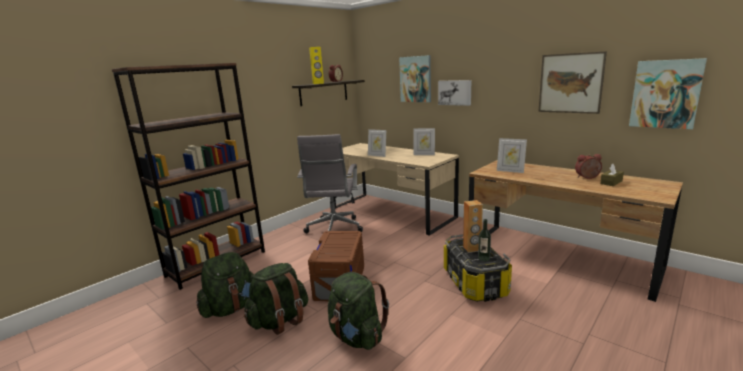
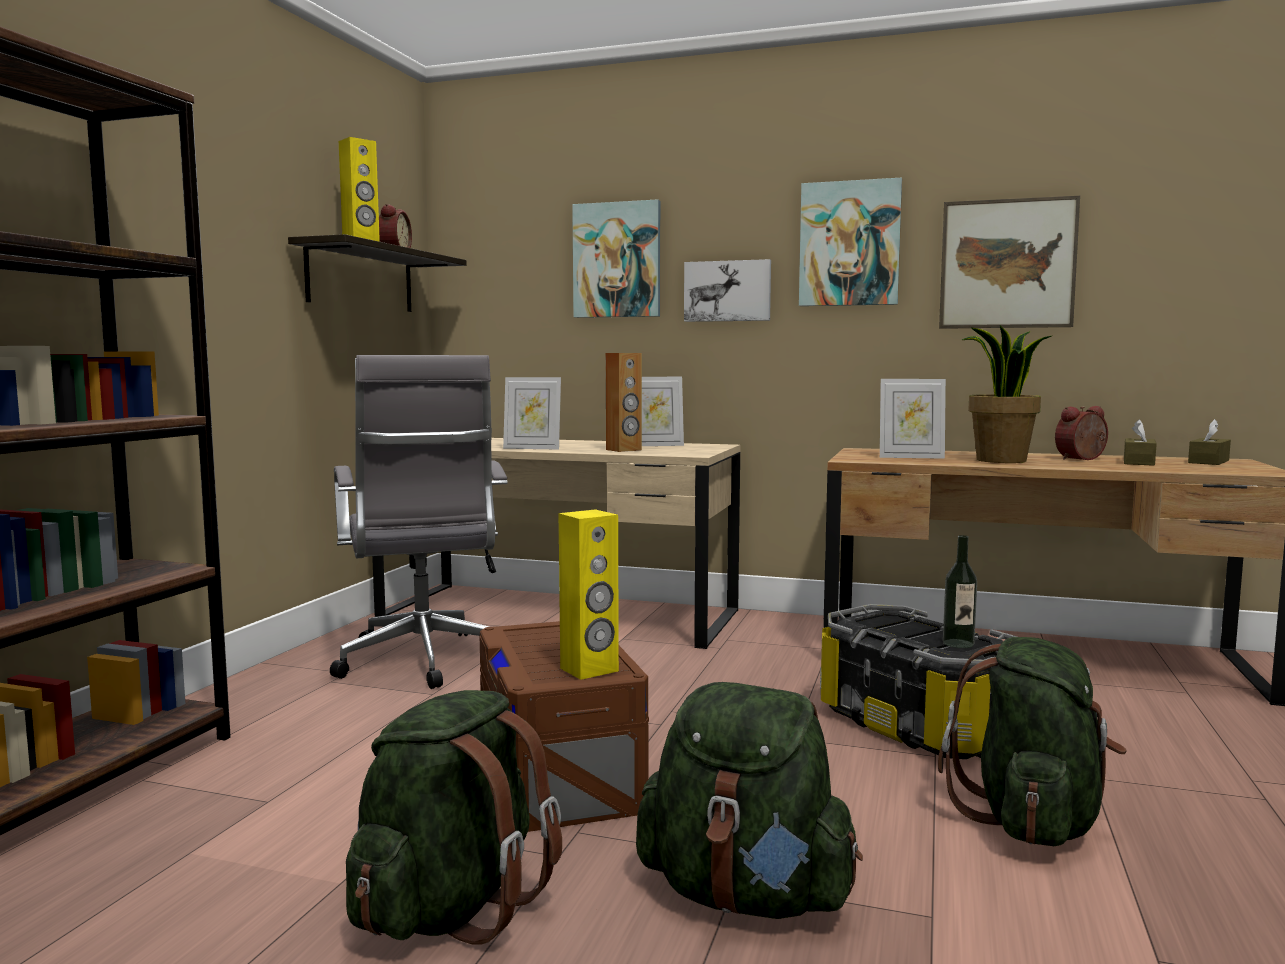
camera: 25 degrees left, 10 degrees down
green backpack [196,252,254,318] -> green backpack moved to [938,637,1127,846]
brown speaker [463,200,483,253] -> brown speaker moved to [606,353,642,452]
picture [629,58,707,129] -> picture moved to [799,177,902,306]
none -> yellow speaker [559,509,619,680]
none -> potted plant [962,325,1052,463]
none -> brown tissue box [1188,419,1231,465]

